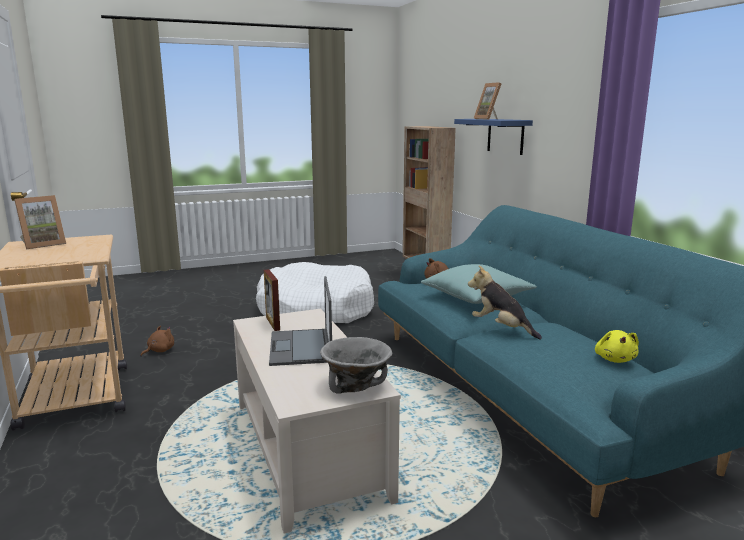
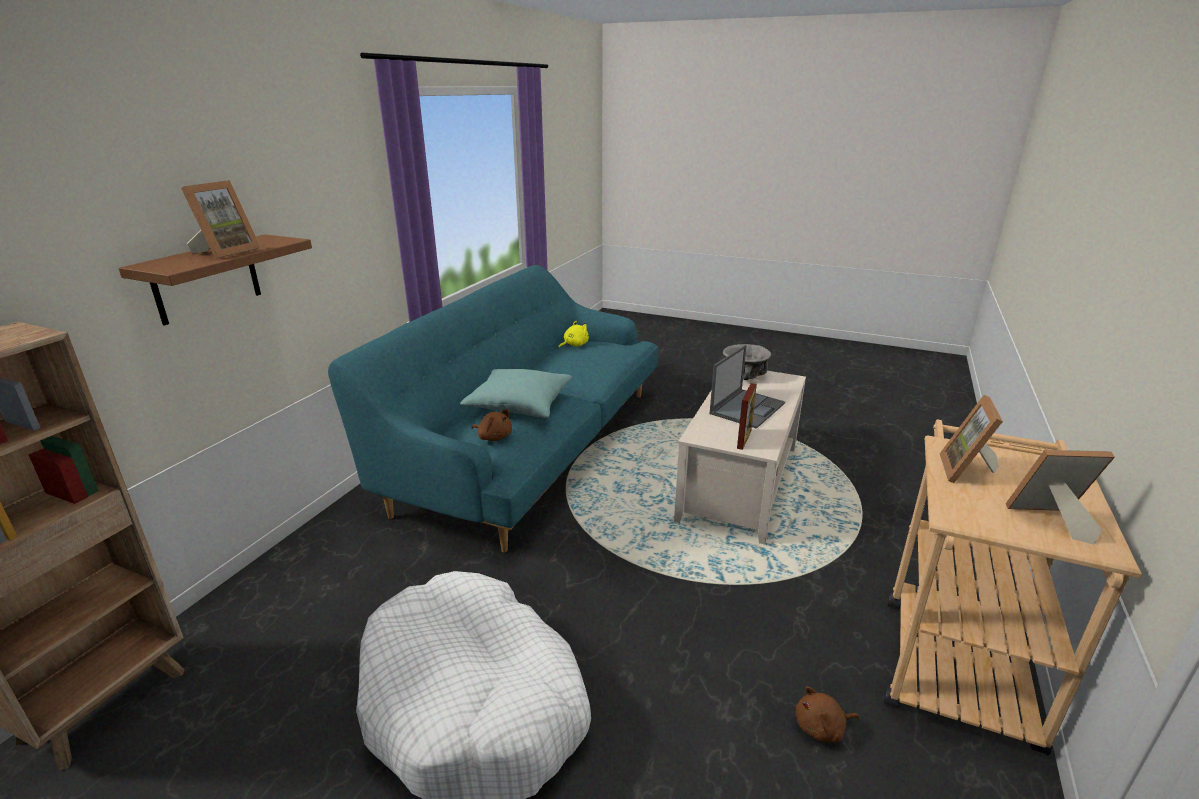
camera: 135 degrees left, 10 degrees up
blue shelf [454,119,533,155] -> brown shelf [119,234,312,326]
plush toy [468,266,542,339] -> none
none -> picture frame [940,395,1003,483]

